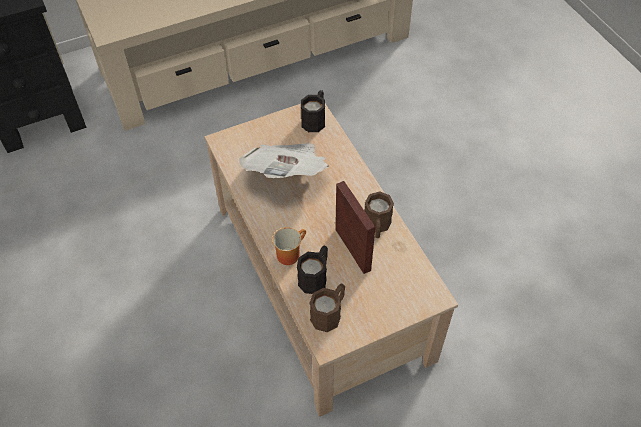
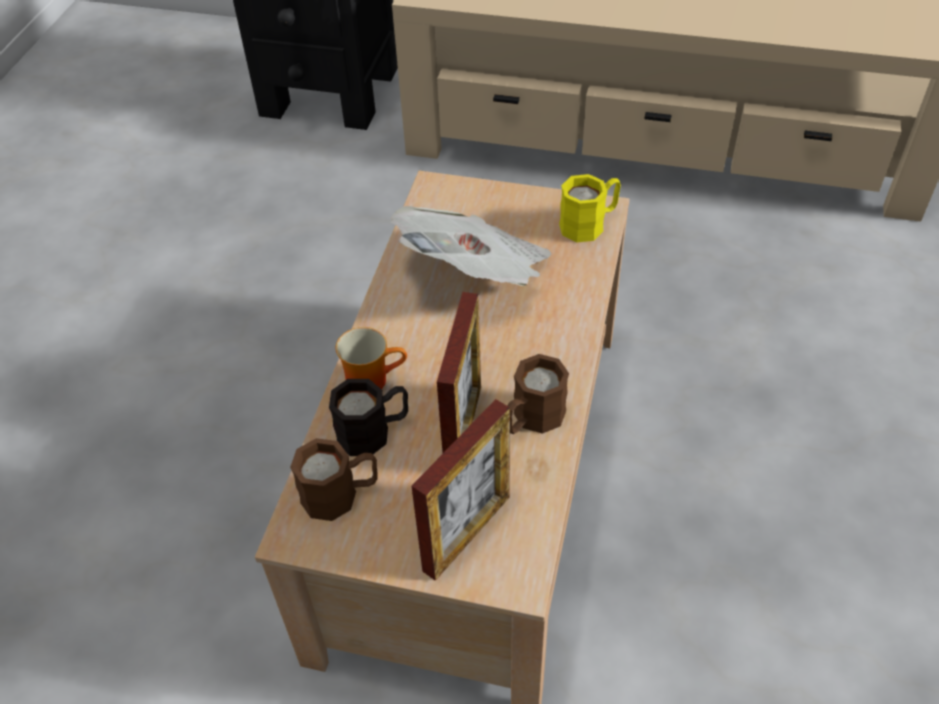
camera: 40 degrees right, 5 degrees down
black mug [301,90,325,132] -> yellow mug [559,174,621,242]
none -> picture frame [412,399,510,581]

